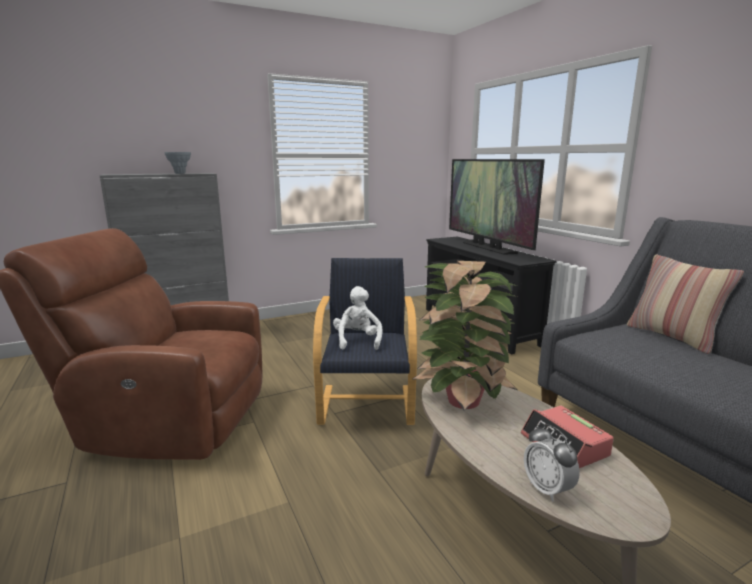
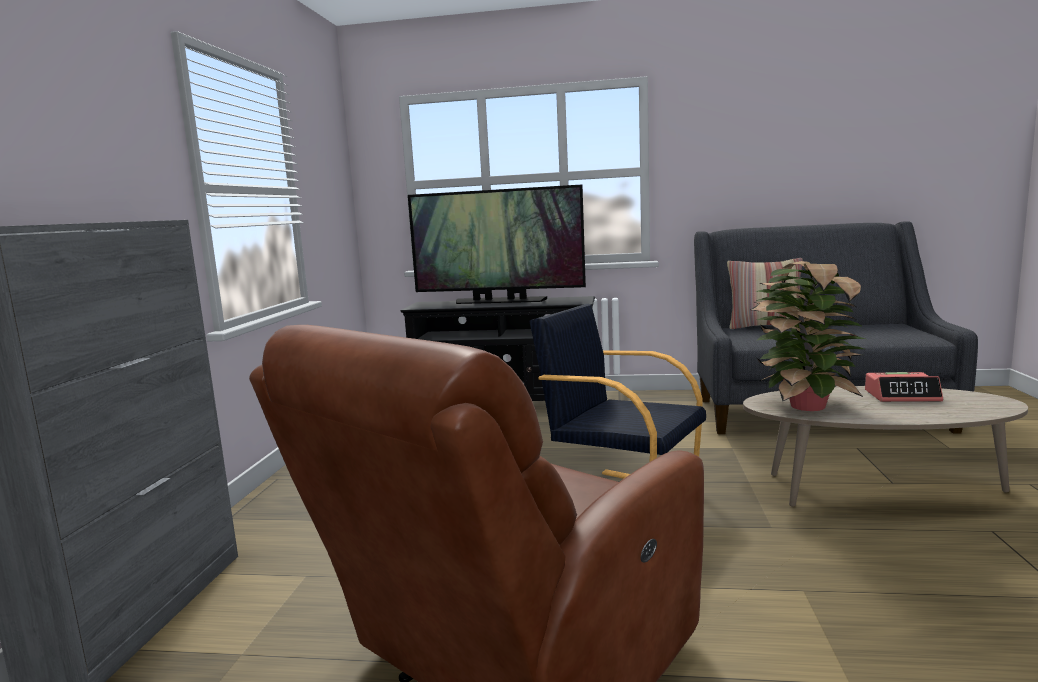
camera: 55 degrees left, 5 degrees down
grey vase [164,152,191,174] -> none
white plush toy [333,286,382,350] -> none
alarm clock [524,424,580,502] -> none

